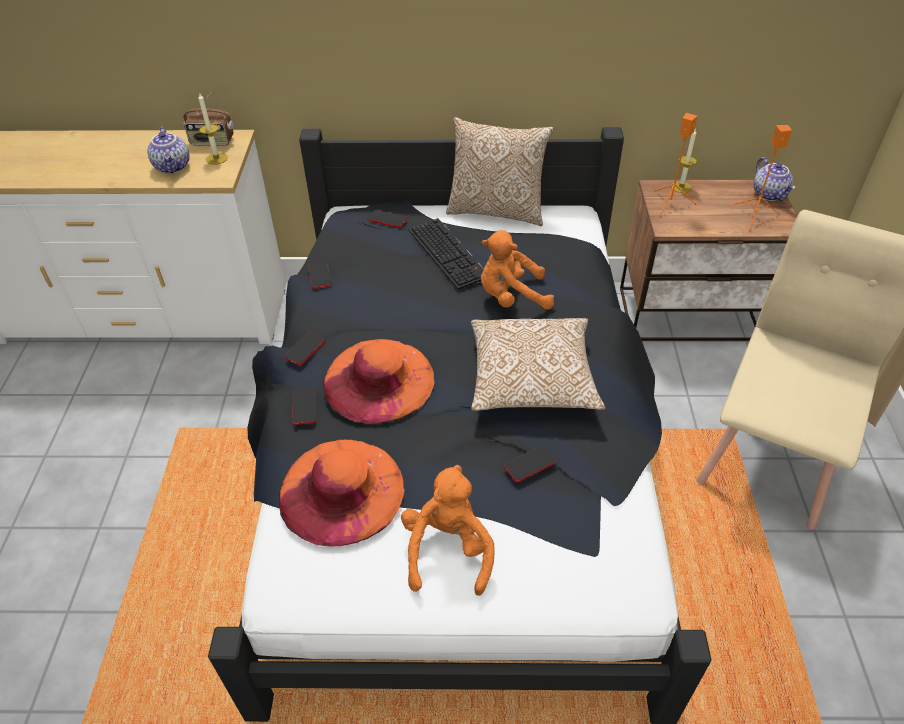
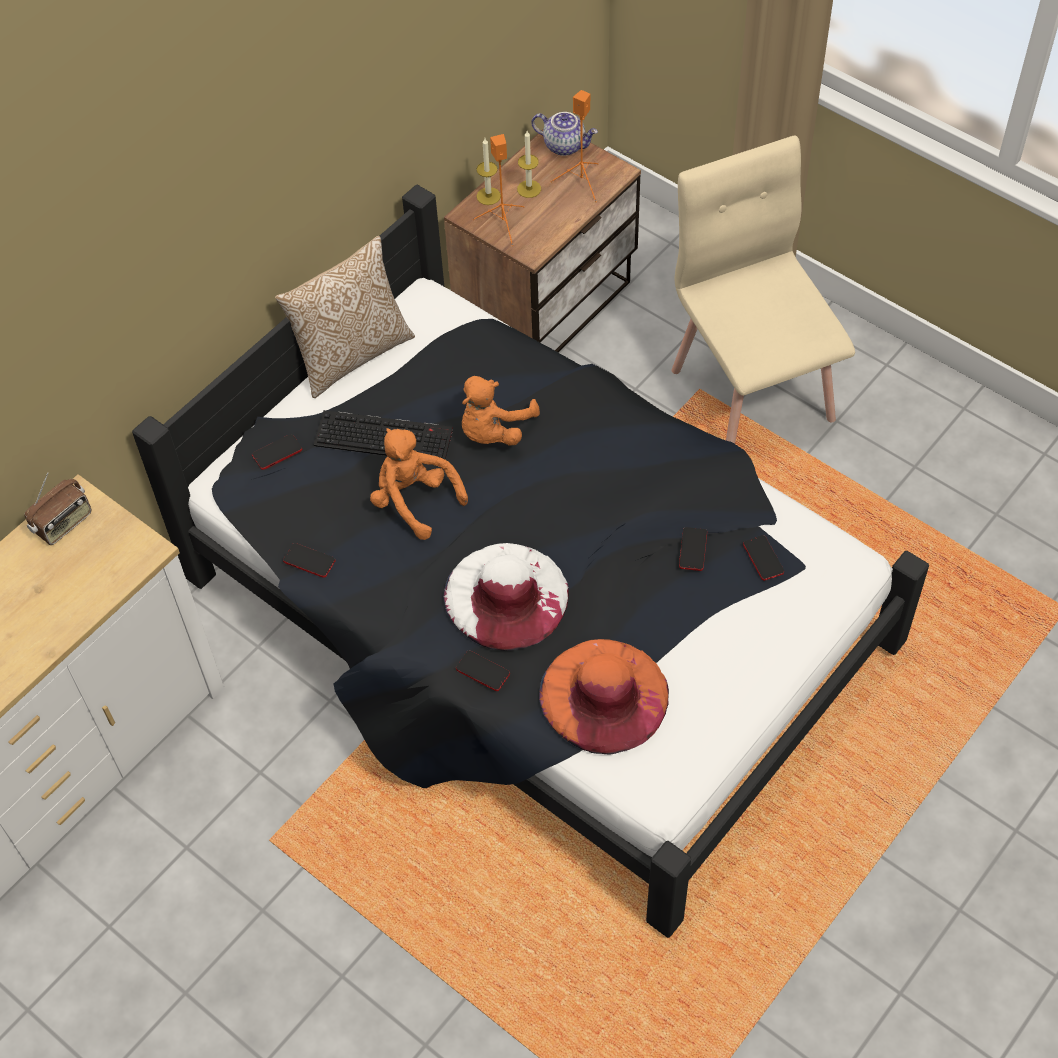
camera: 50 degrees left, 10 degrees up
teapot [147,127,189,174] -> none
candle [198,92,228,165] -> candle moved to [517,131,541,198]
phone [285,332,326,366] -> phone moved to [743,535,784,581]
orange hat [323,339,435,424] -> white hat [443,543,569,651]
orange plush toy [401,465,495,596] -> orange plush toy moved to [370,428,468,540]
pillow [471,318,605,411] -> none

